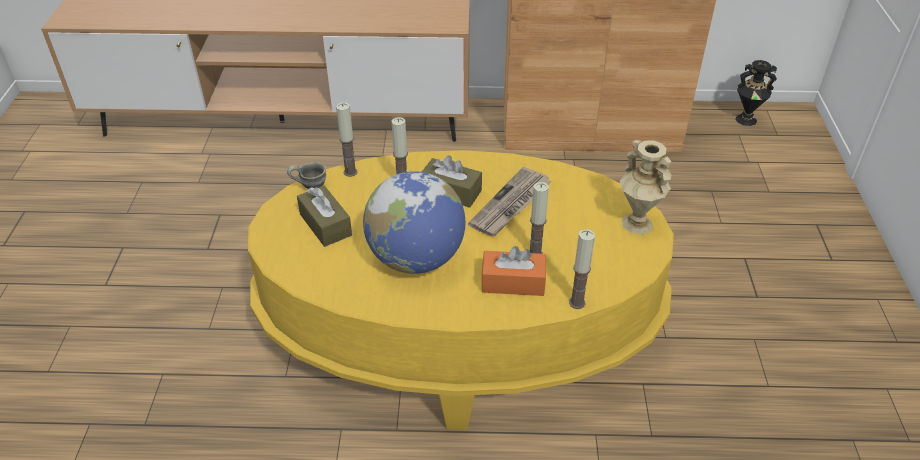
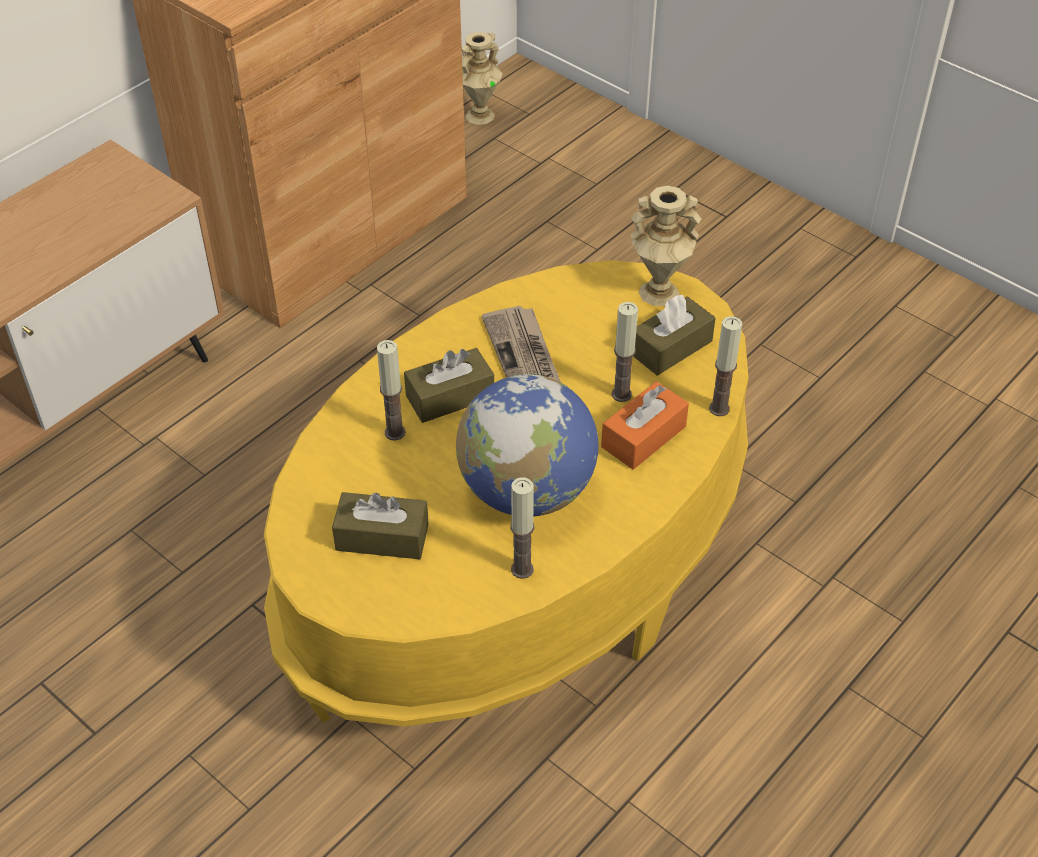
camera: 50 degrees left, 5 degrees up
grey mug [287,162,326,189] -> none
candle [336,102,357,177] -> candle moved to [510,477,535,579]
black vase [735,60,777,126] -> beige vase [462,32,503,125]
none -> brown tissue box [633,295,716,376]

